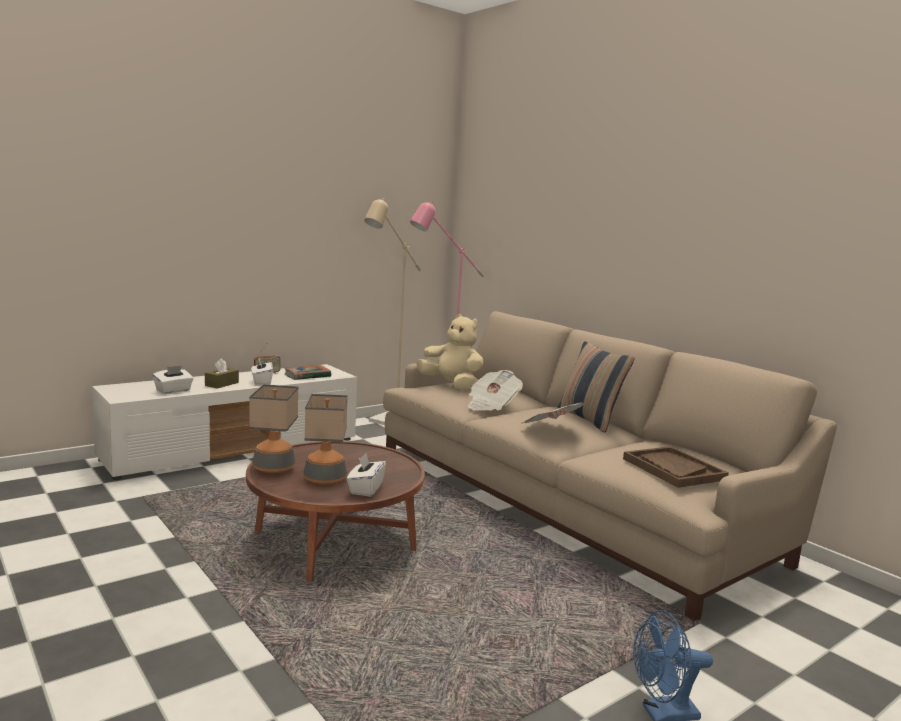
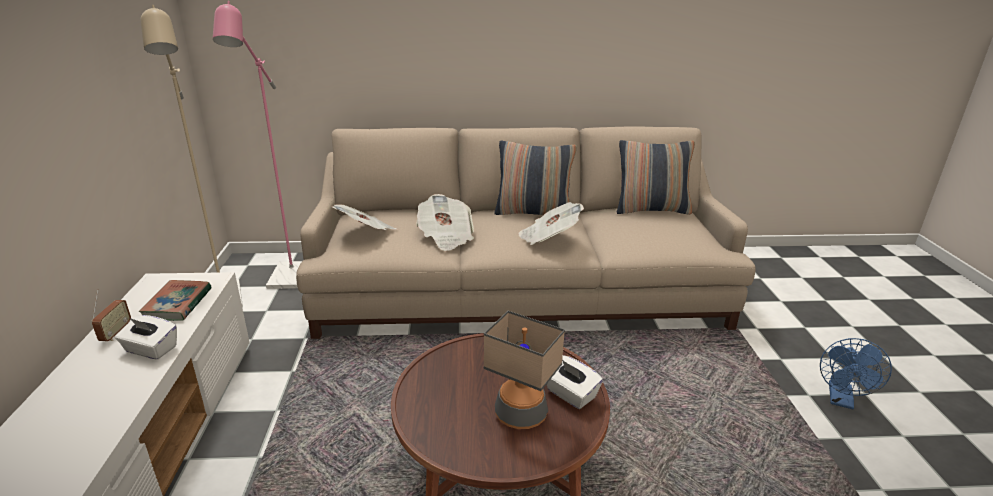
camera: 55 degrees left, 15 degrees up
white tissue box [153,366,194,394] -> none
brown tissue box [205,358,239,388] -> none
table lamp [249,384,299,473] -> none
beige plush toy [416,314,483,391] -> newspaper [332,204,397,230]
brown tray [623,446,729,488] -> none
none -> pillow [617,140,695,215]

